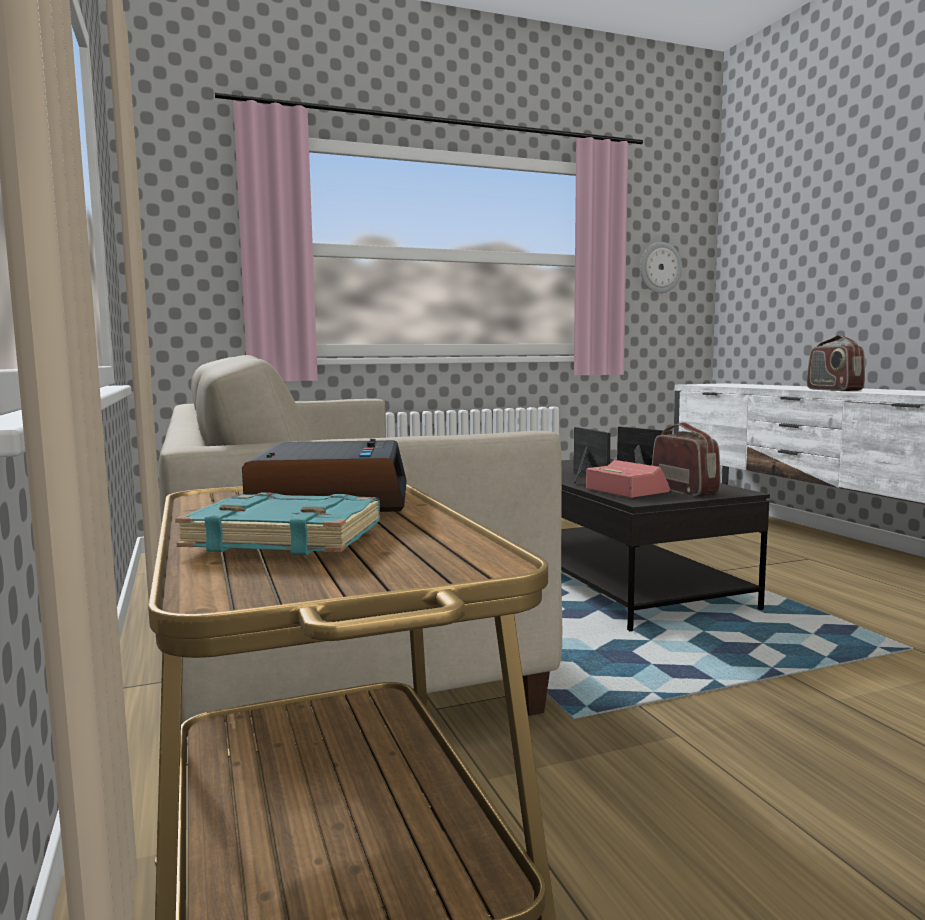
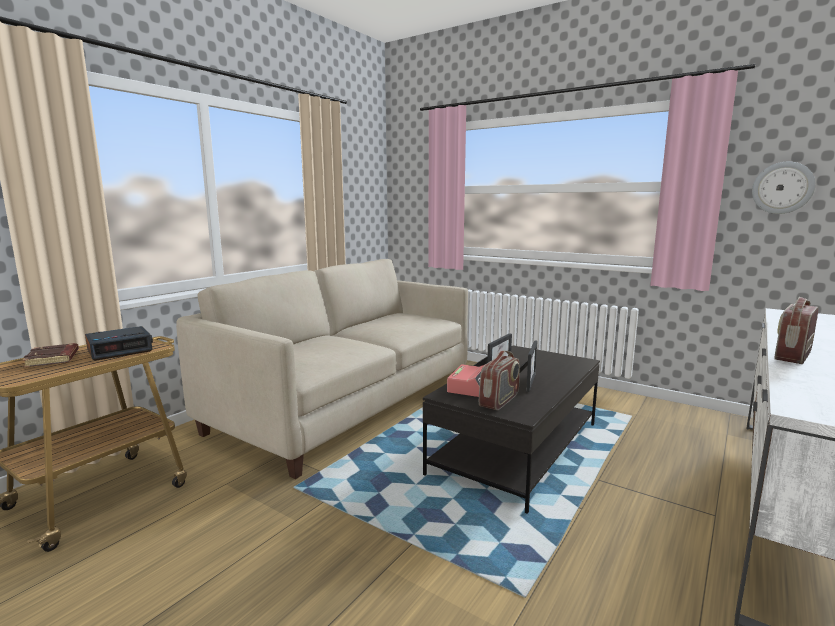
camera: 55 degrees right, 5 degrees up
turquoise book [175,492,380,555] -> brown book [22,343,79,367]

